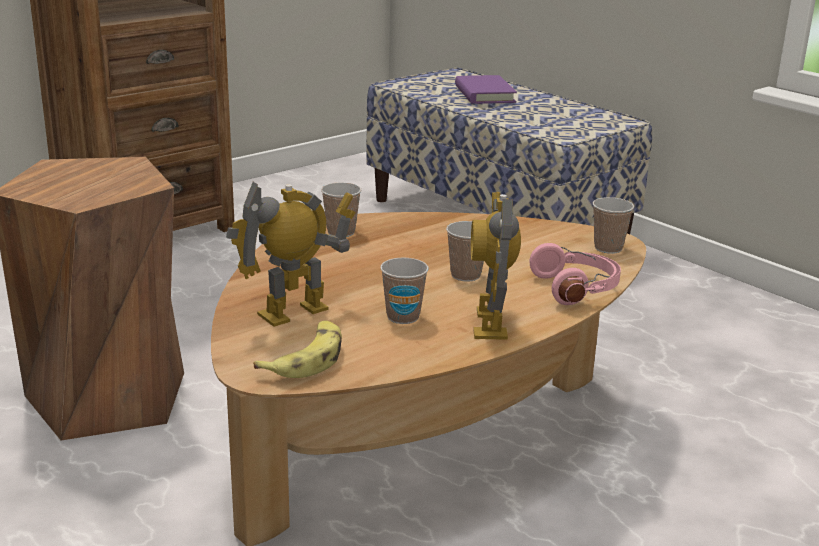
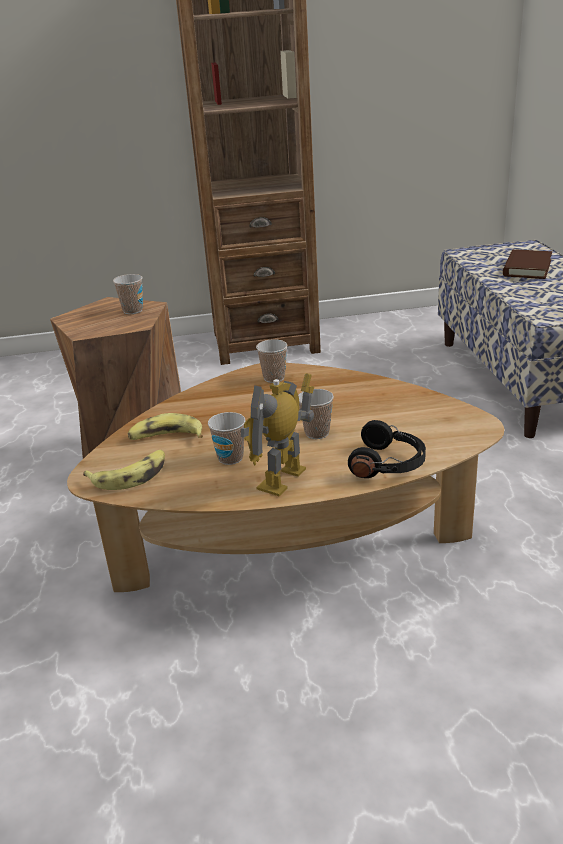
camera: 35 degrees right, 5 degrees up
toy robot [226,182,356,327] -> banana [128,413,203,440]
purple book [455,75,517,104] -> brown book [503,250,552,279]
pink headphones [529,243,621,305] -> black headphones [348,420,426,478]
cup [593,197,634,254] -> cup moved to [113,274,143,314]

